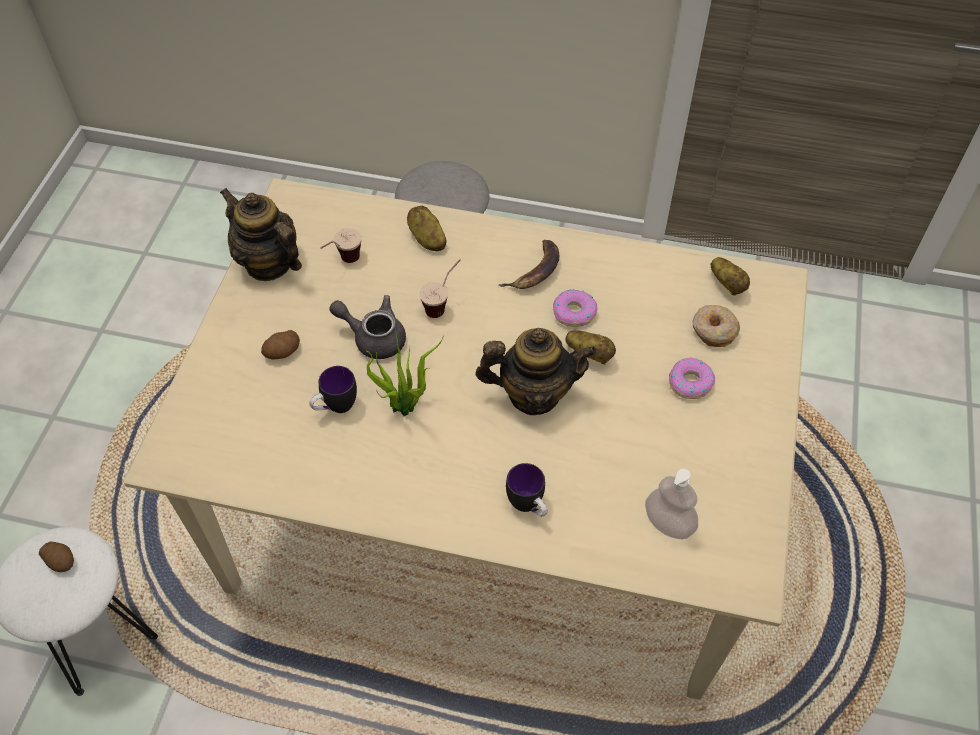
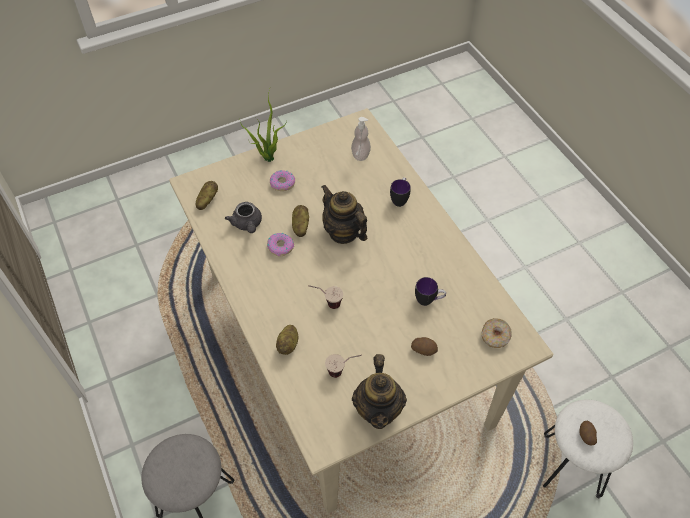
camera: 130 degrees left, 0 degrees up
grey teapot [329,295,406,359] -> grey teapot moved to [225,202,262,233]
potted plant [365,325,444,416] -> potted plant moved to [240,89,287,162]
banana [499,239,560,289] -> none
donut [693,305,740,347] -> donut moved to [481,318,512,348]

